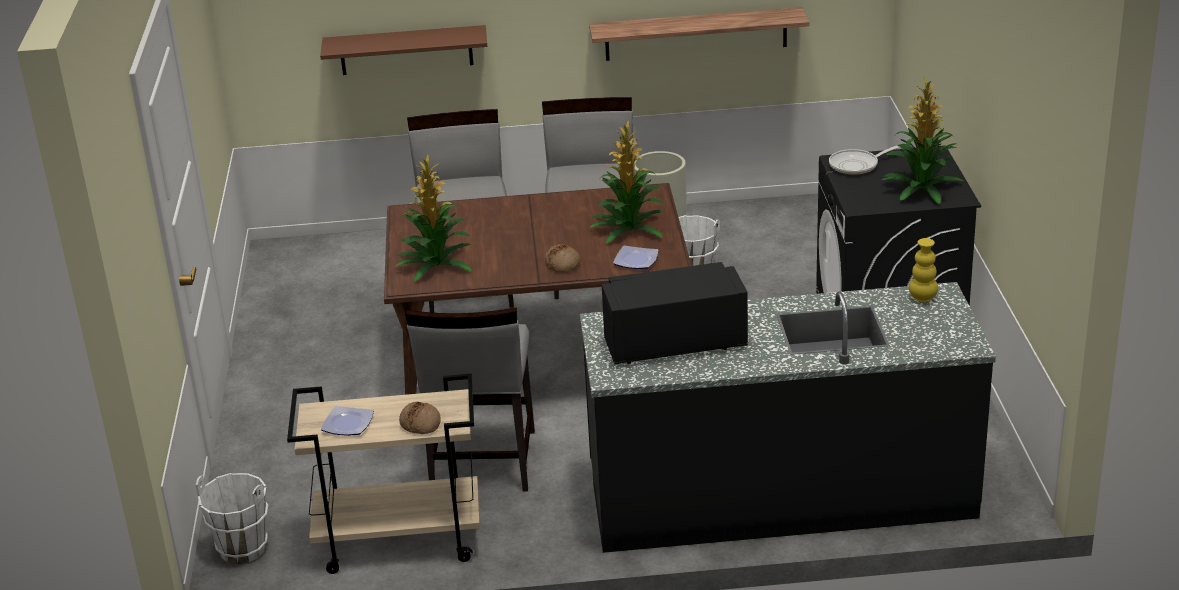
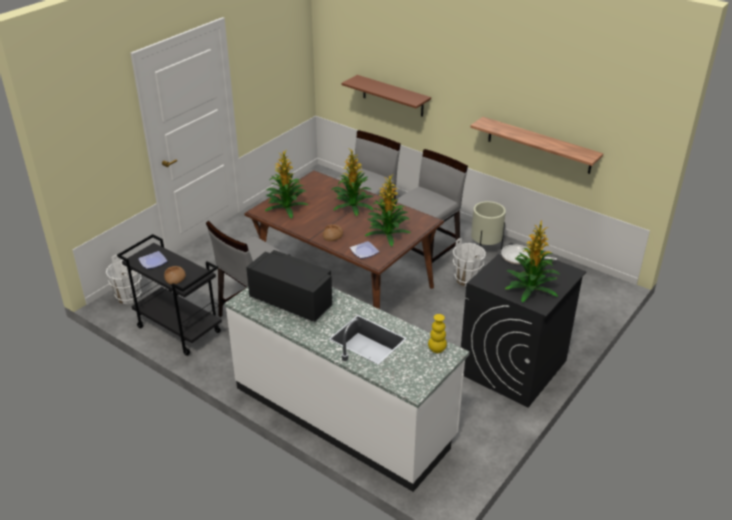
camera: 40 degrees right, 5 degrees up
beige cart [287,374,480,574] -> black cart [117,234,222,356]
black counter [580,282,996,553] -> white counter [225,287,470,492]
none -> potted plant [331,149,373,216]

